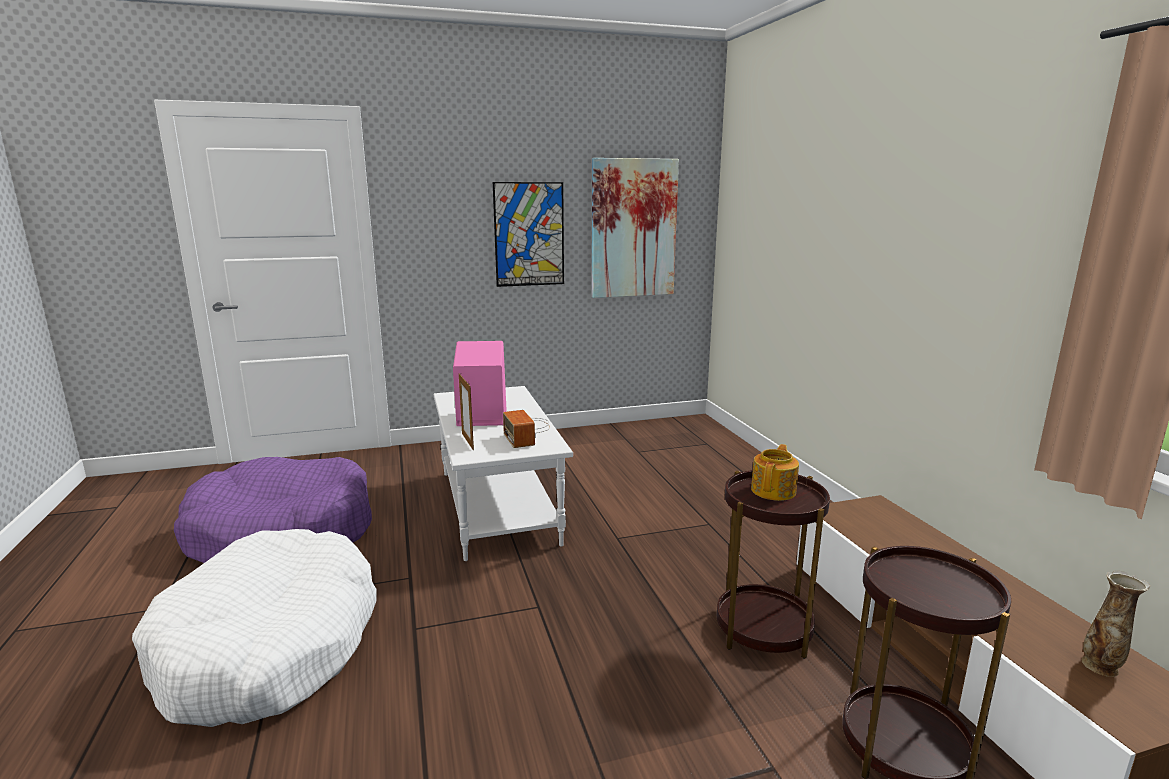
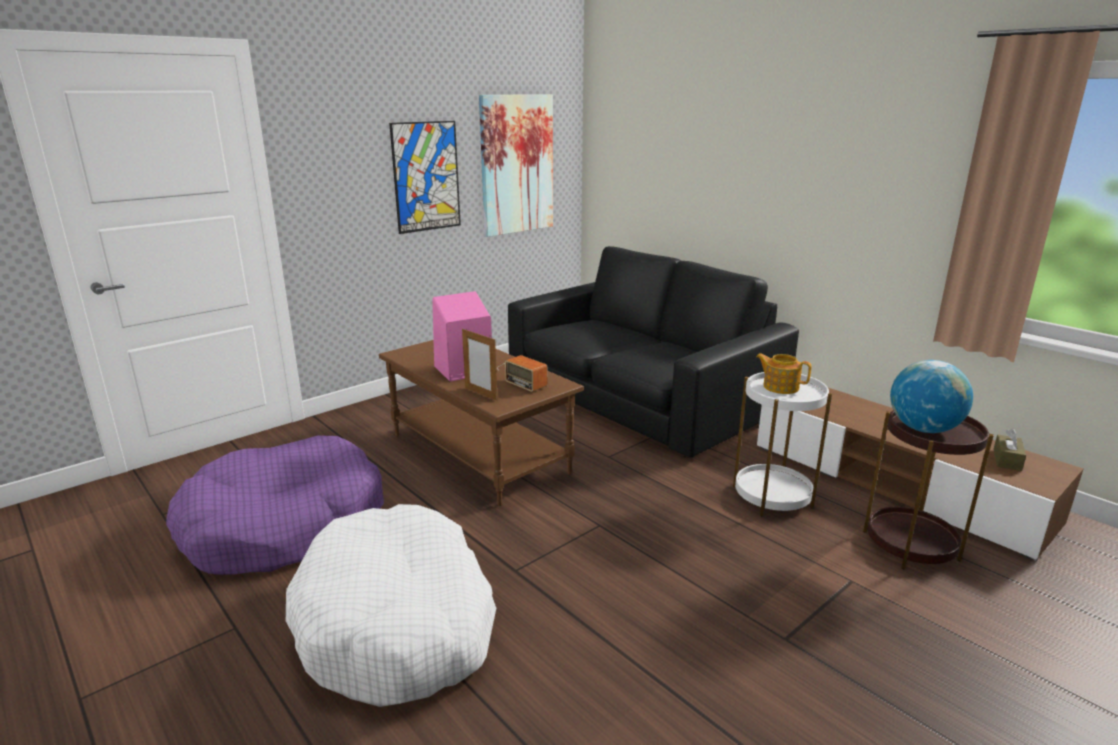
camera: 25 degrees left, 5 degrees up
white coffee table [434,386,573,561] -> brown coffee table [379,340,584,506]
brown side table [717,470,830,659] -> white side table [733,372,832,517]
teapot [751,444,799,501] -> teapot turned 60 degrees counterclockwise [756,353,811,394]
vase [1081,571,1150,677] -> brown tissue box [993,429,1026,471]
none -> black sofa [508,246,799,458]
none -> globe [890,360,973,433]

